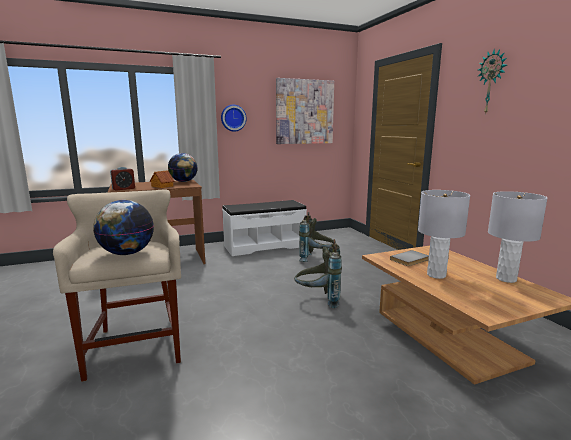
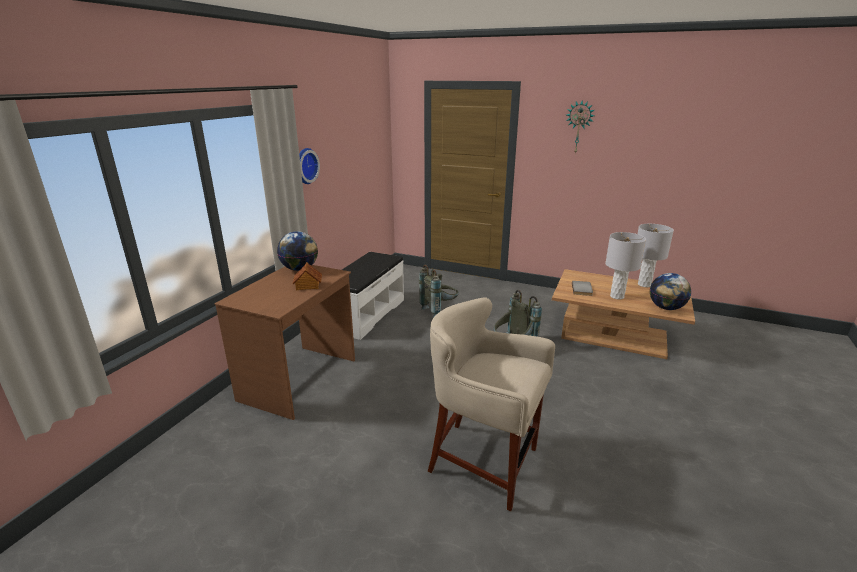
camera: 45 degrees left, 10 degrees up
globe [93,200,154,255] -> globe moved to [650,273,691,310]
alarm clock [110,167,135,191] -> none
picture [276,78,334,144] -> none

